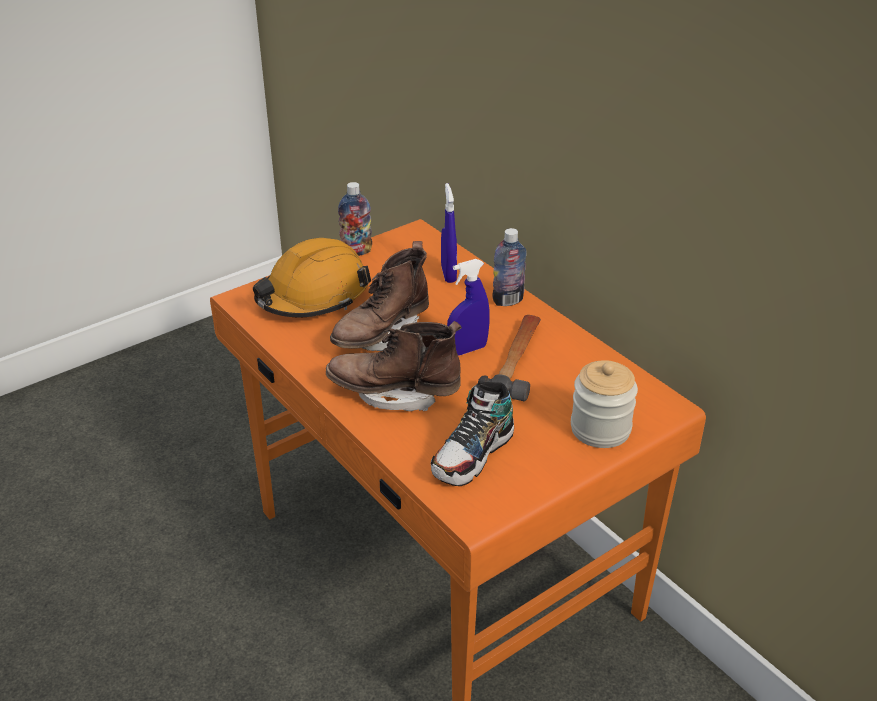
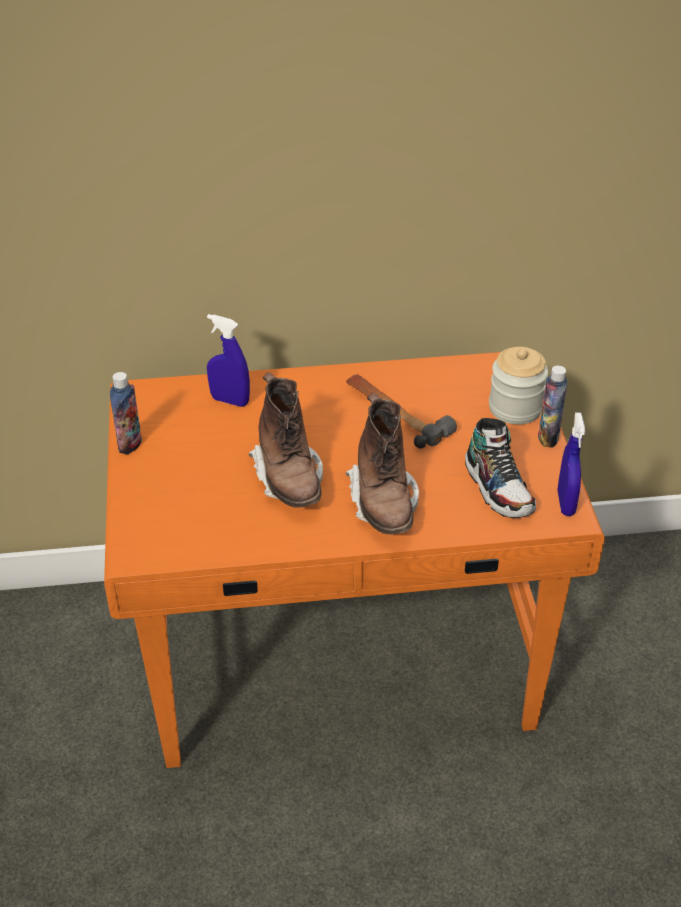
camera: 60 degrees left, 5 degrees up
orange hard hat [253,238,371,317] -> none
brown boot [326,321,462,412] -> brown boot turned 45 degrees counterclockwise [346,392,419,535]
blue spray bottle [447,259,490,356] -> blue spray bottle moved to [558,413,585,516]
bottle [492,228,526,306] -> bottle moved to [538,366,568,448]

